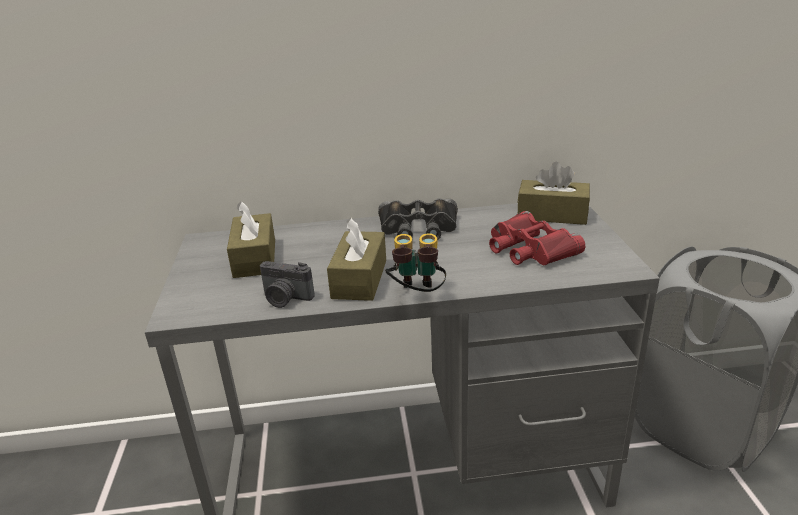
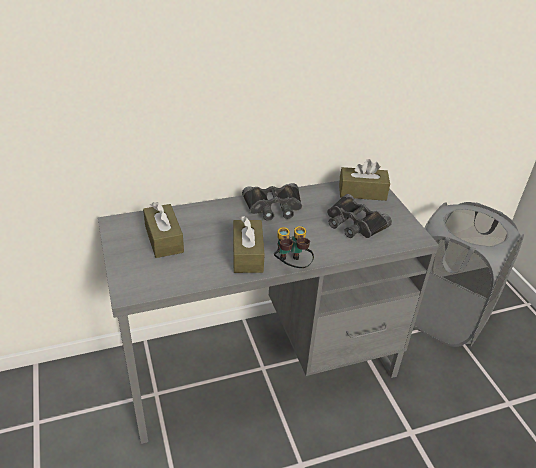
camera: 15 degrees left, 10 degrees up
camera [260,261,315,308] -> none
red binoculars [489,211,585,265] -> black binoculars [327,194,392,238]

